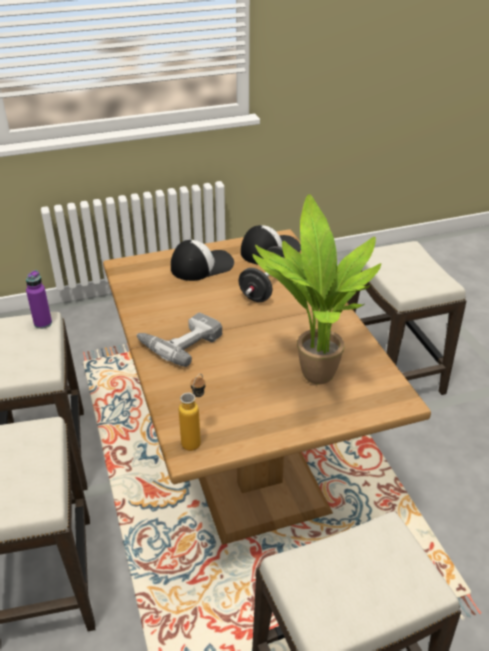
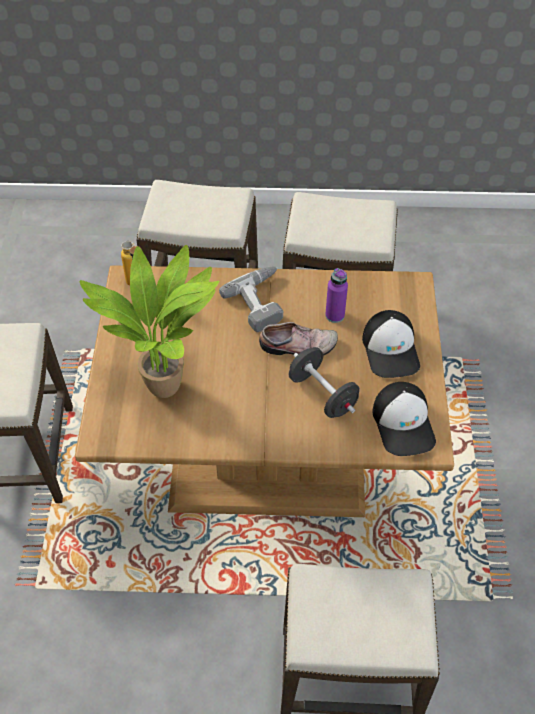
camera: 110 degrees right, 15 degrees up
purple bottle [26,270,52,329] -> purple bottle moved to [325,268,348,323]
none -> shoe [259,322,338,355]

